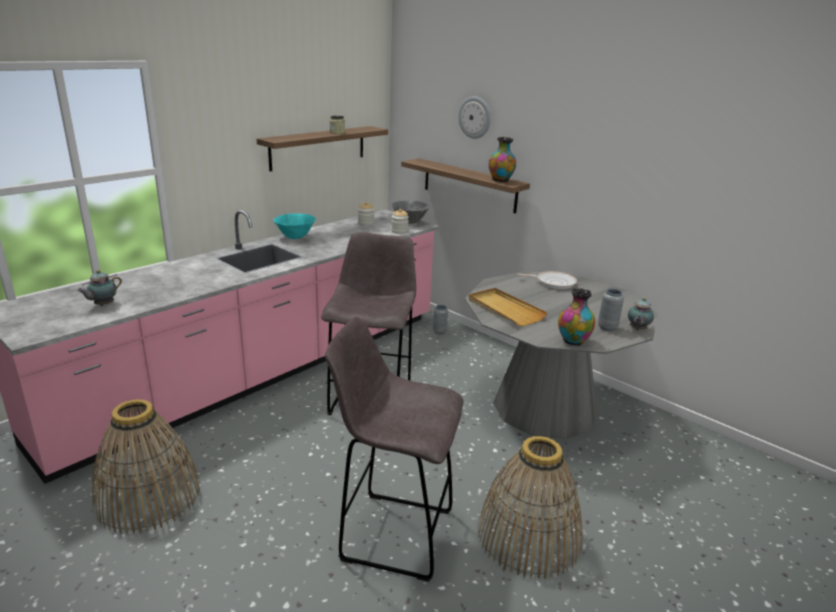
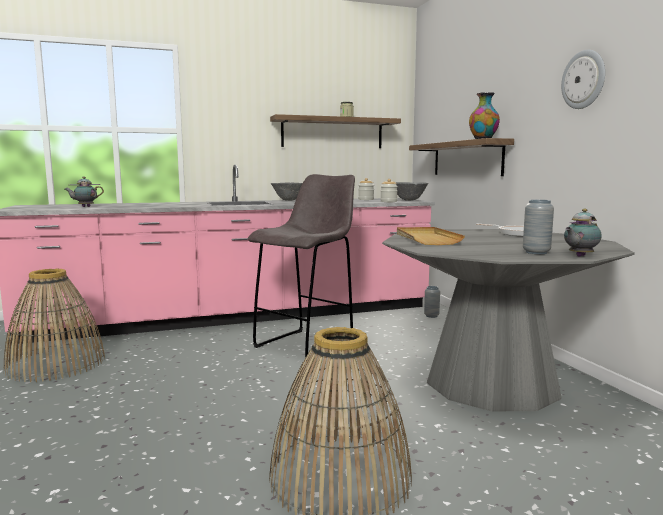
camera: 30 degrees right, 15 degrees down
turquoise bowl [273,214,316,239] -> grey bowl [271,182,303,201]
grey stool [325,317,464,582] -> none
wall clock [458,96,491,139] -> wall clock moved to [561,50,605,109]
vase [558,288,595,346] -> none

